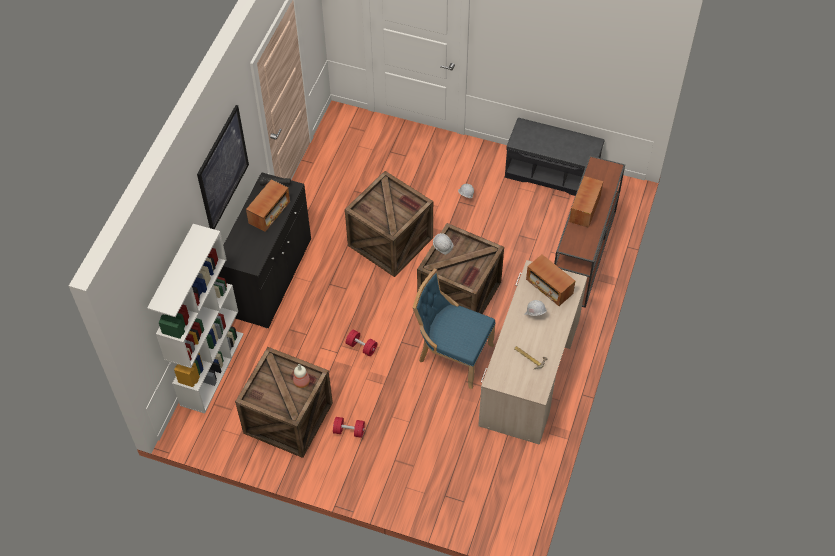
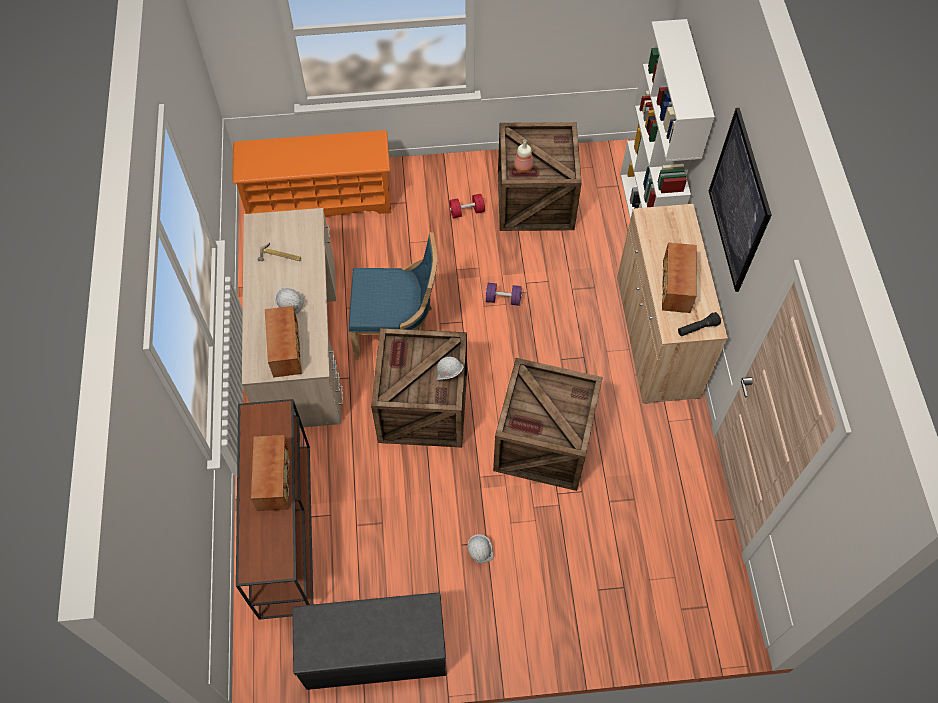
camera: 155 degrees right, 5 degrees up
black cabinet [218,172,311,328] -> beige cabinet [617,204,728,404]
red dumbbell [346,330,377,356] -> purple dumbbell [485,283,522,306]
radio [526,254,575,306] -> radio turned 60 degrees clockwise [265,306,302,378]
none -> orange shoe rack [232,130,391,217]

